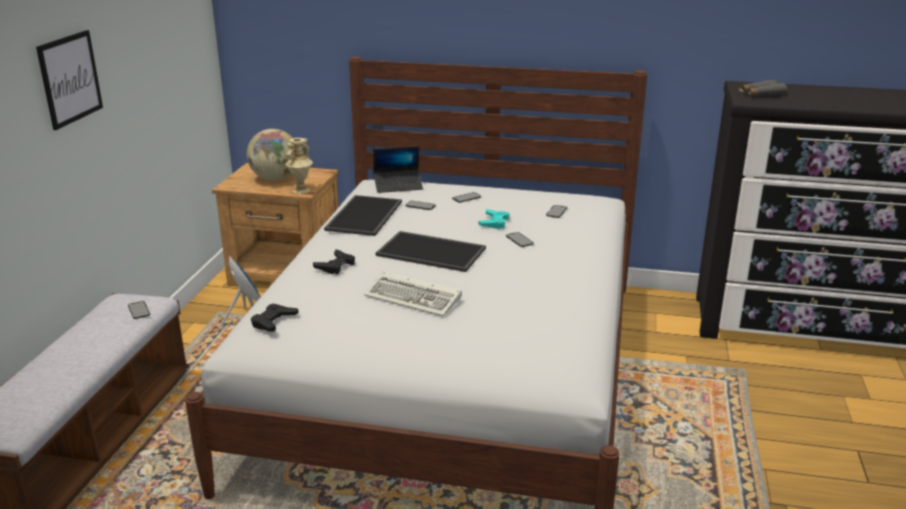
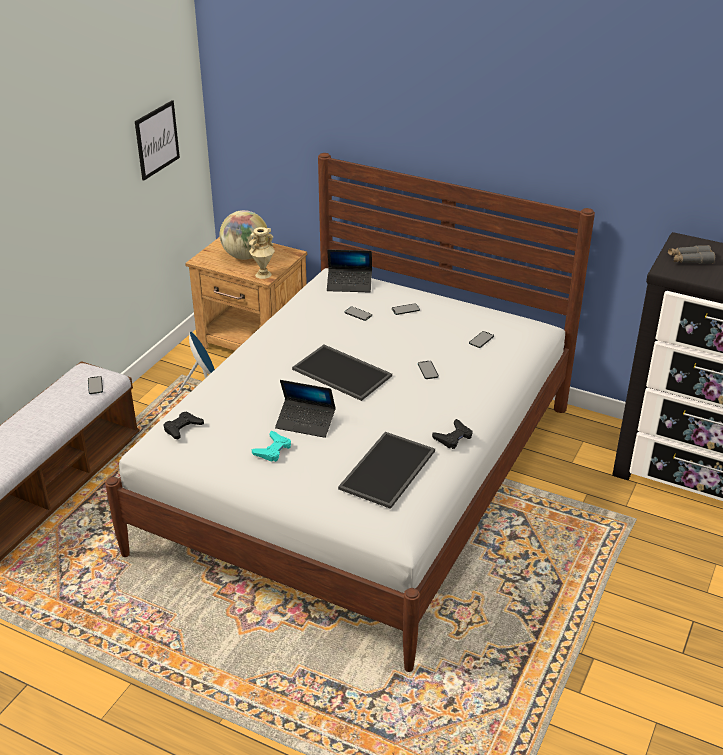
camera: 15 degrees right, 10 degrees up
picture [36,30,103,130] -> picture moved to [135,100,180,180]
black game controller [313,249,355,274] -> black game controller moved to [432,419,473,449]
tray [324,195,402,236] -> tray moved to [338,432,435,509]
keyboard [364,271,462,317] -> laptop [275,380,336,438]
turquoise game controller [478,209,509,229] -> turquoise game controller moved to [252,431,291,462]

